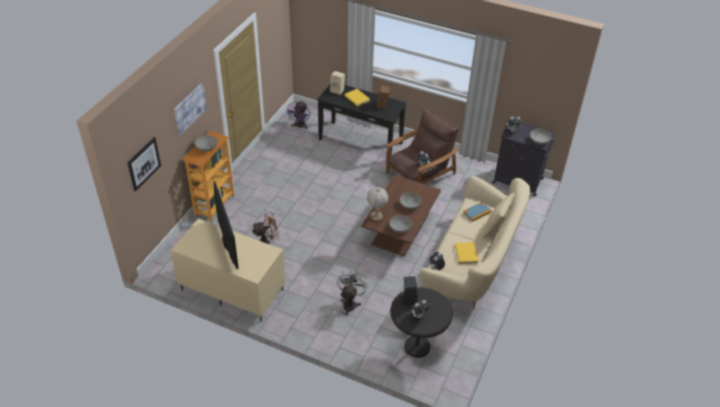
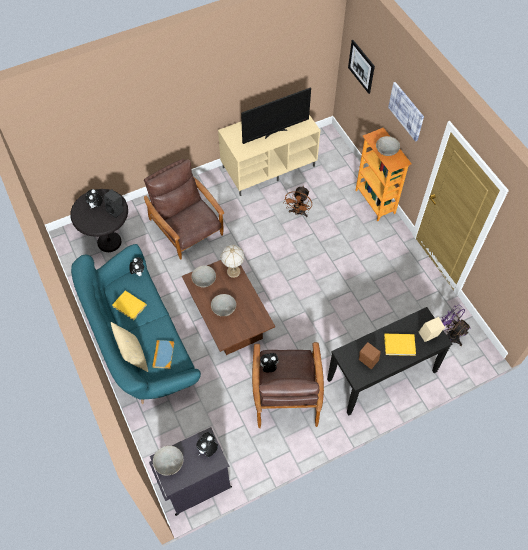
camera: 130 degrees right, 15 degrees up
television [214,182,239,269] -> television turned 45 degrees counterclockwise [241,88,311,144]
grey fan [337,270,368,316] -> brown armchair [144,159,224,260]
beige sofa [420,176,530,310] -> turquoise sofa [71,244,201,404]

